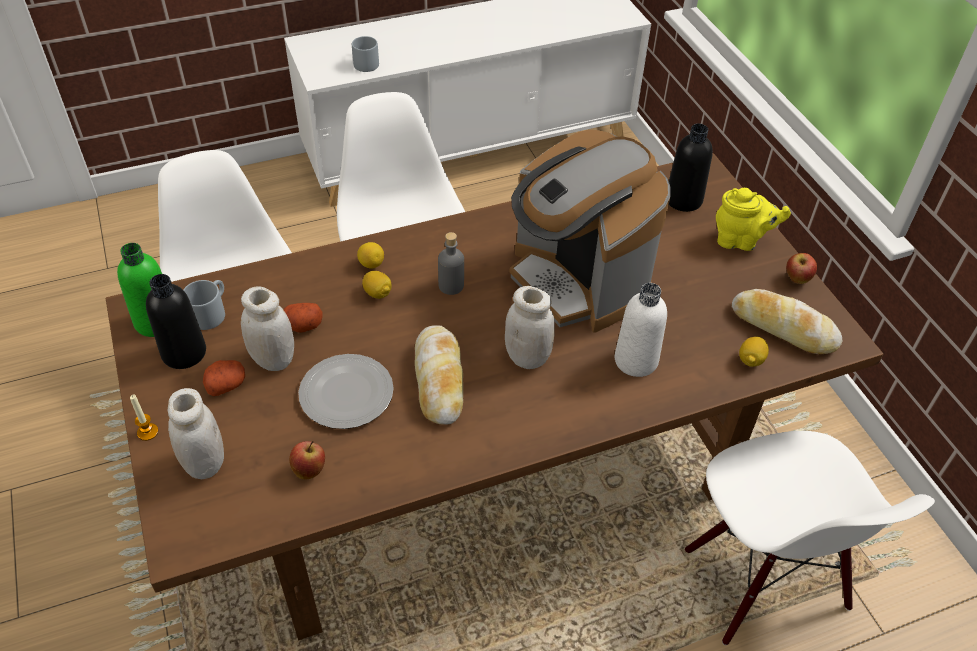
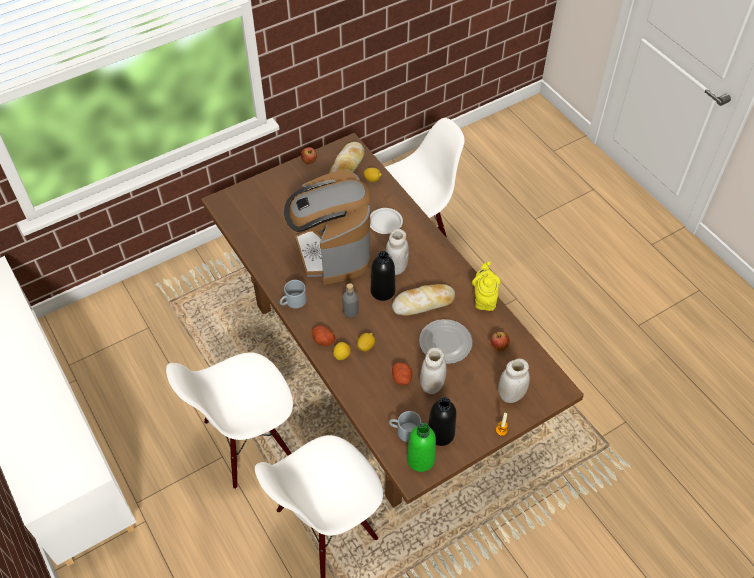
camera: 100 degrees left, 5 degrees up
potato [203,360,245,396] -> potato moved to [312,325,335,346]
grey mug [352,36,379,72] -> grey mug moved to [280,280,307,308]
coffee machine [509,130,671,332] -> coffee machine turned 120 degrees clockwise [284,170,371,285]
white bottle [615,283,667,377] -> white plate [370,208,403,234]
black bottle [669,123,713,212] -> black bottle moved to [370,251,395,301]
yellow teapot [716,188,791,251] -> yellow teapot moved to [472,261,501,311]

